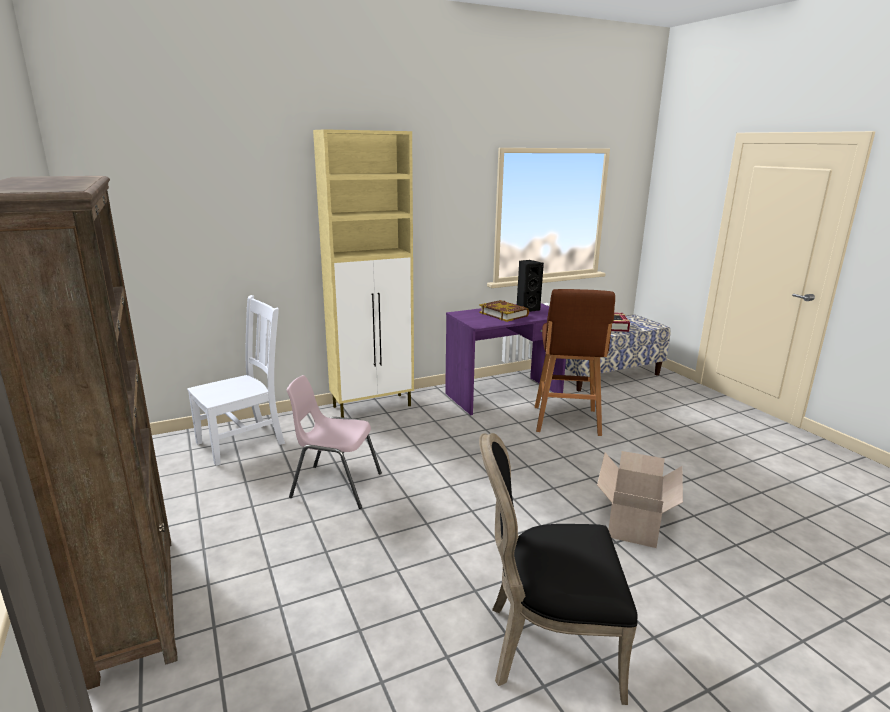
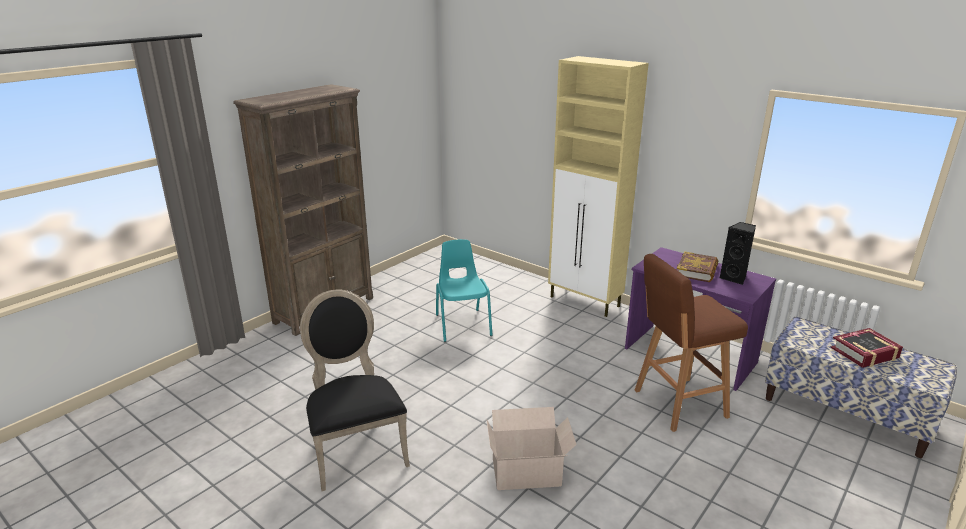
camera: 65 degrees right, 5 degrees up
white chair [187,295,285,466] -> none
pink chair [287,375,382,509] -> turquoise chair [436,239,493,342]

